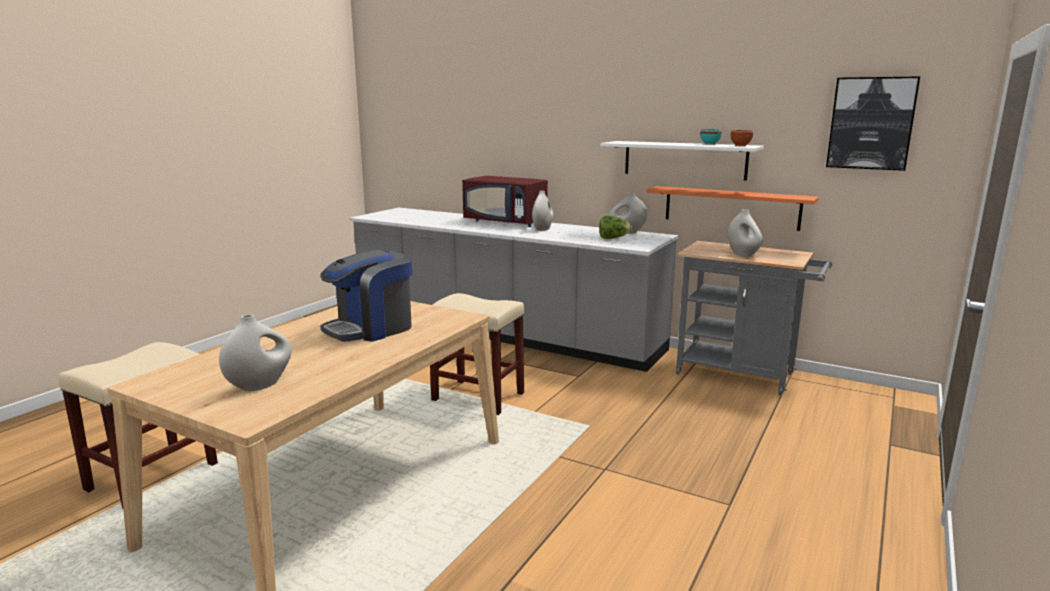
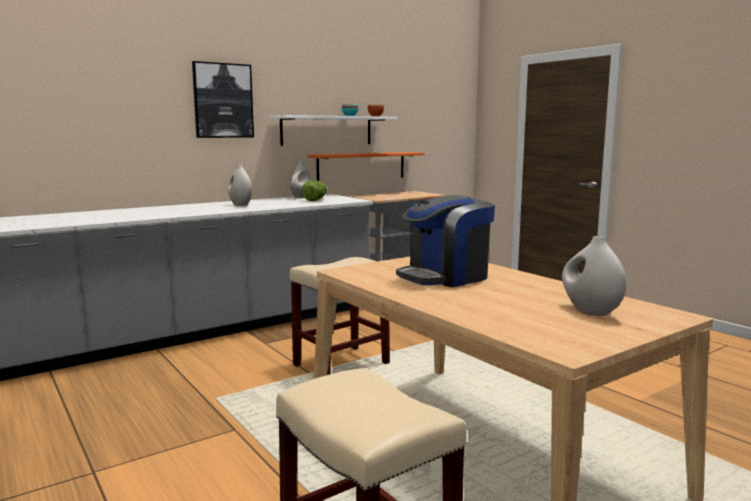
camera: 65 degrees left, 5 degrees down
coffee machine [320,250,412,342] -> coffee machine turned 75 degrees clockwise [396,195,495,287]
red microwave [462,176,548,227] -> none
white vase [728,209,763,257] -> none
picture [826,76,920,171] -> picture moved to [192,61,254,138]

